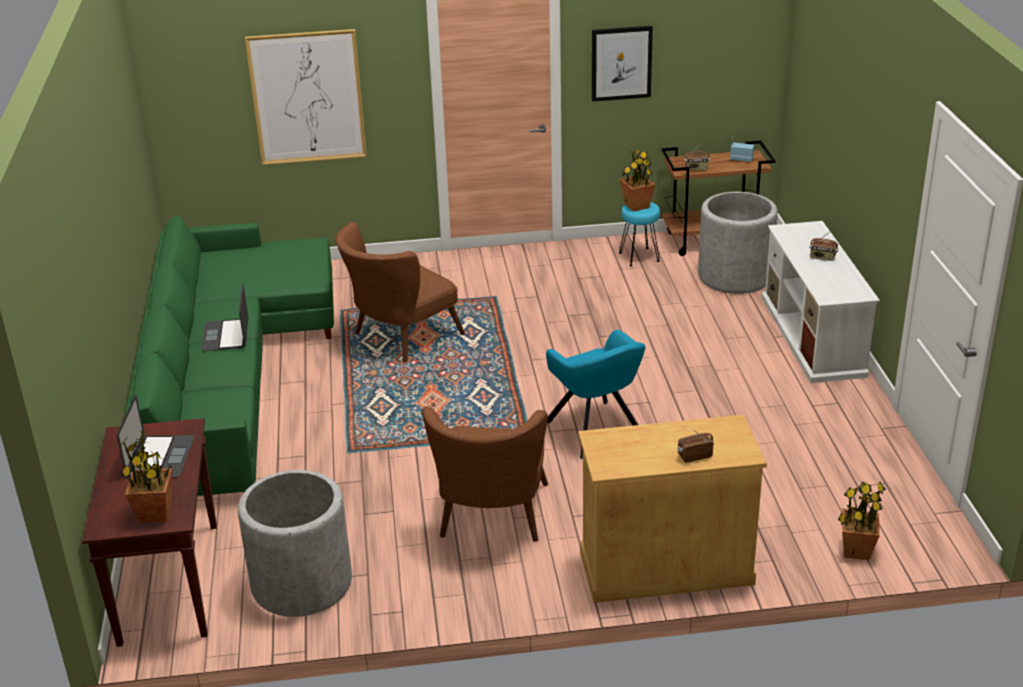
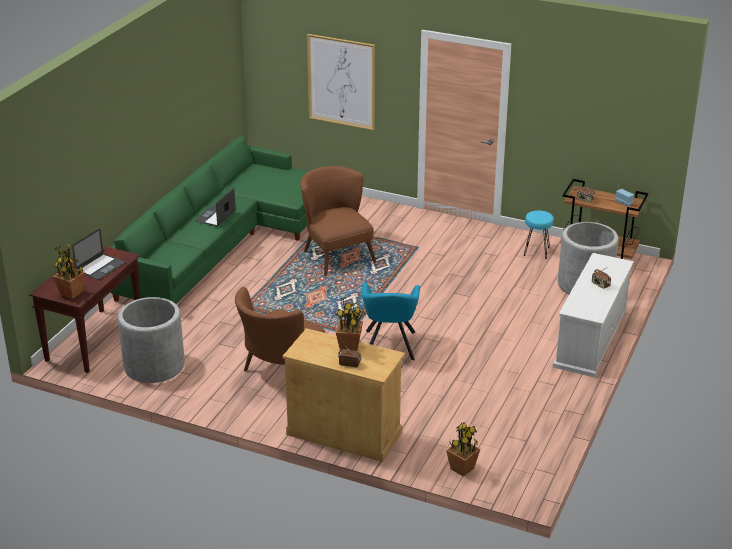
camera: 30 degrees right, 0 degrees up
brown armchair [336,222,465,362] -> brown armchair turned 75 degrees clockwise [300,166,376,276]
picture [592,26,653,102] -> none
potted plant [620,147,655,212] -> potted plant moved to [336,297,365,351]

